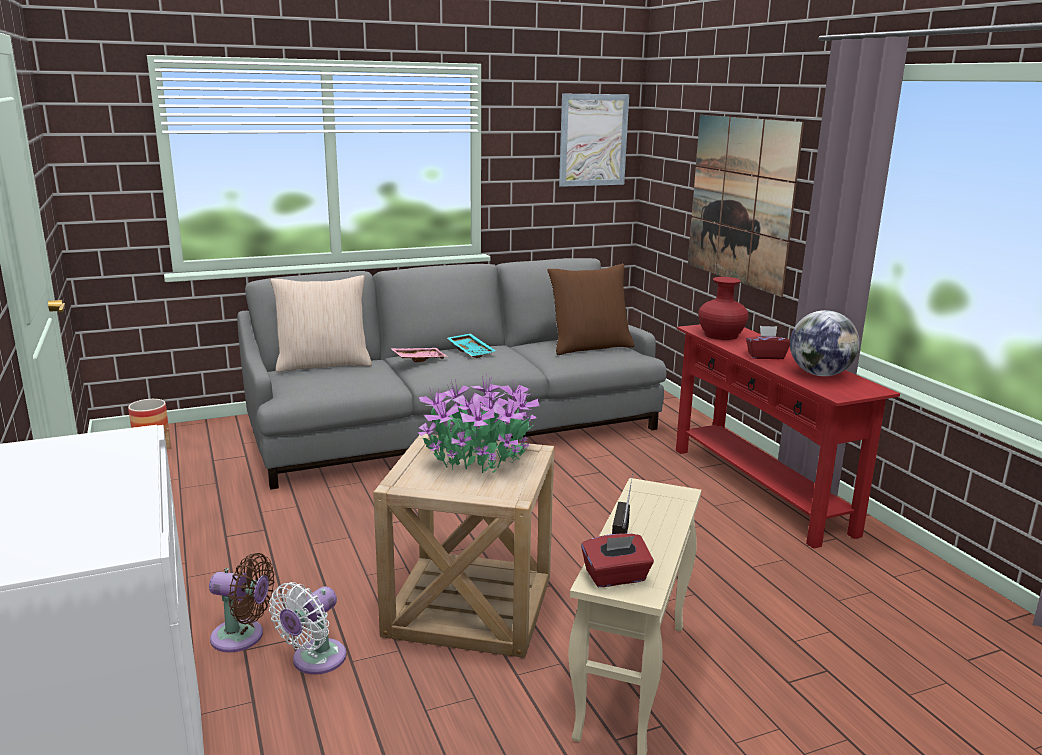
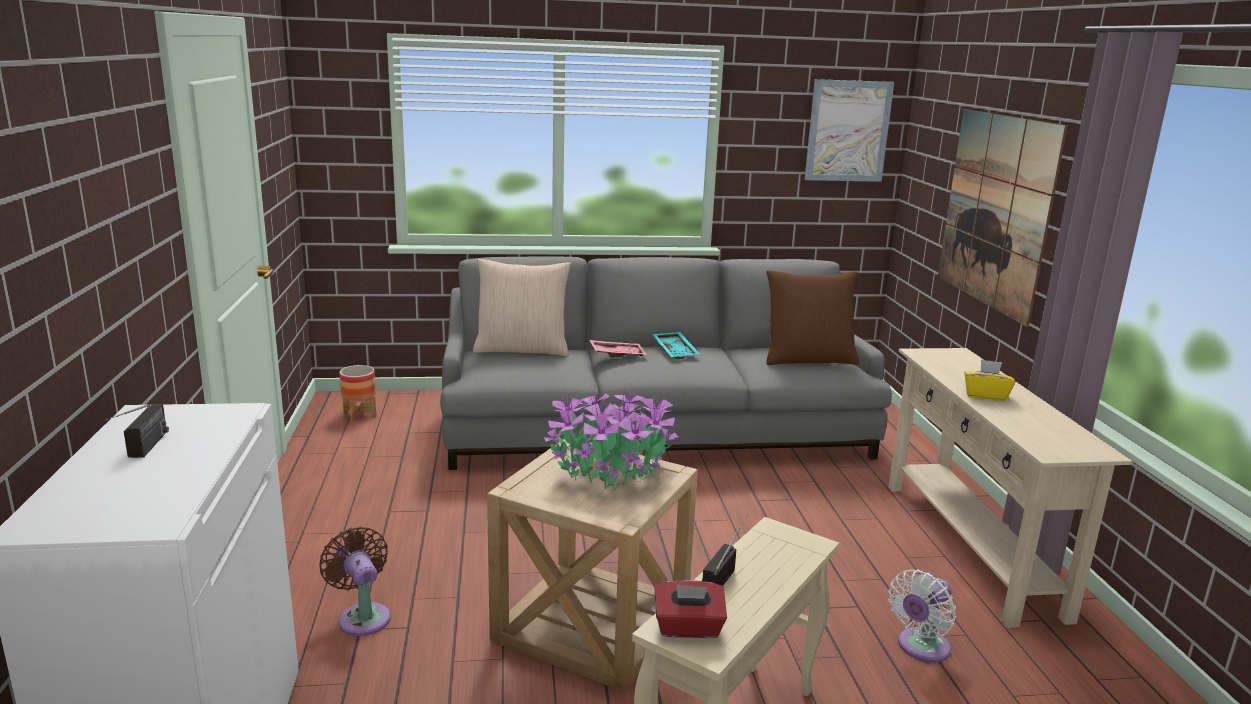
camera: 15 degrees right, 0 degrees up
brown fan [209,553,275,652] -> brown fan turned 150 degrees counterclockwise [320,527,391,636]
white fan [269,582,346,675] -> white fan moved to [889,570,956,663]
red console table [676,324,900,549] -> beige console table [888,348,1132,628]
red vase [698,277,748,340] -> none
red tissue box [746,326,790,359] -> yellow tissue box [964,359,1015,401]
globe [790,310,860,376] -> none
none -> radio [105,404,169,458]

